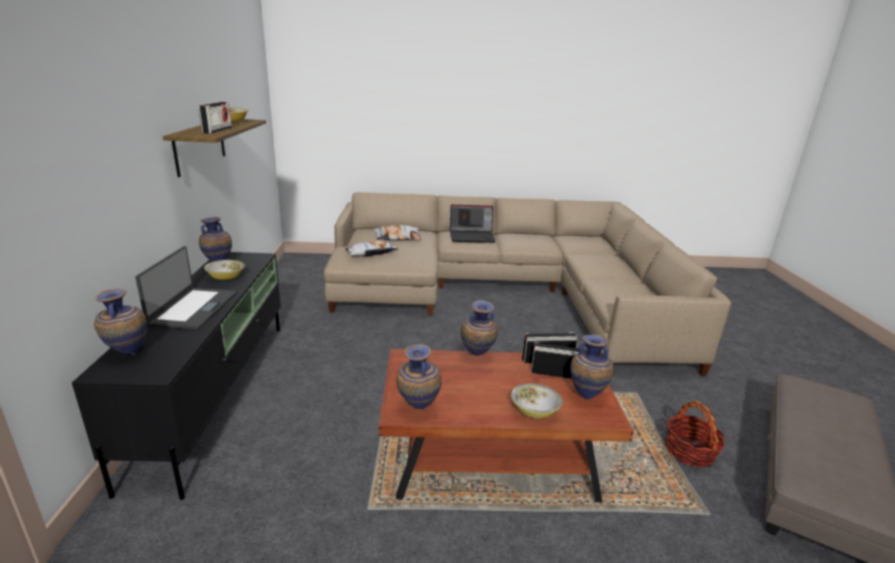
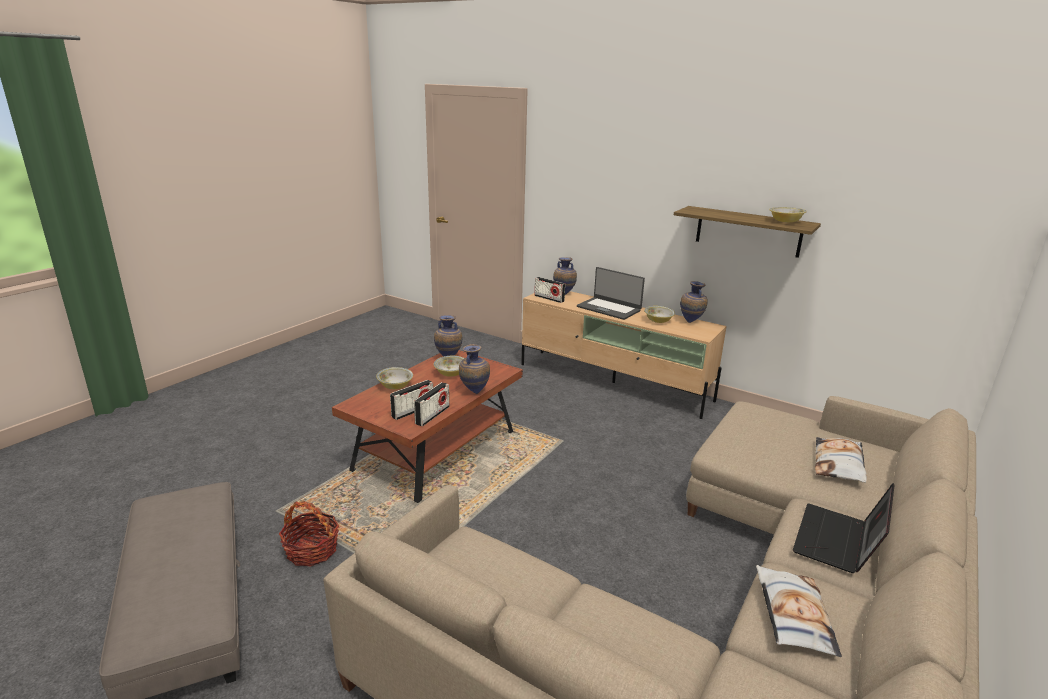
camera: 125 degrees right, 0 degrees up
black tv stand [72,252,281,500] -> beige tv stand [521,291,727,419]
radio [199,102,232,134] -> radio moved to [535,277,565,303]
pillow [345,240,399,257] -> pillow moved to [756,565,842,657]
vase [570,335,613,400] -> none
none -> bowl [434,356,464,377]

